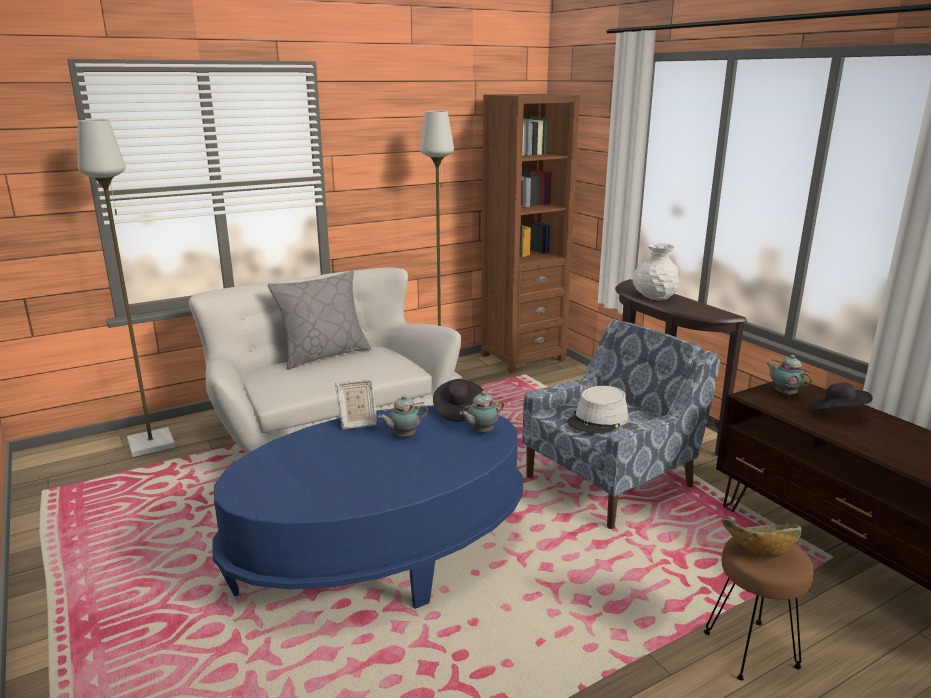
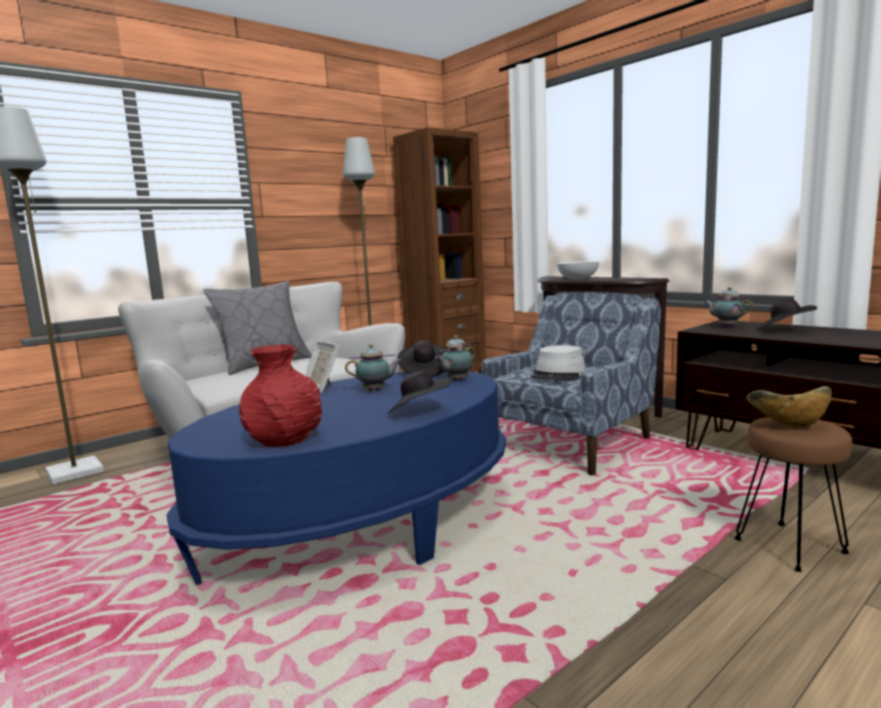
camera: 10 degrees left, 10 degrees down
picture frame [335,379,377,429] -> picture frame turned 75 degrees clockwise [305,340,340,393]
teapot [378,395,428,437] -> teapot turned 150 degrees counterclockwise [345,344,402,391]
white vase [632,243,680,300] -> white bowl [555,261,600,279]
none -> red vase [239,344,322,447]
none -> black hat [388,371,451,413]

